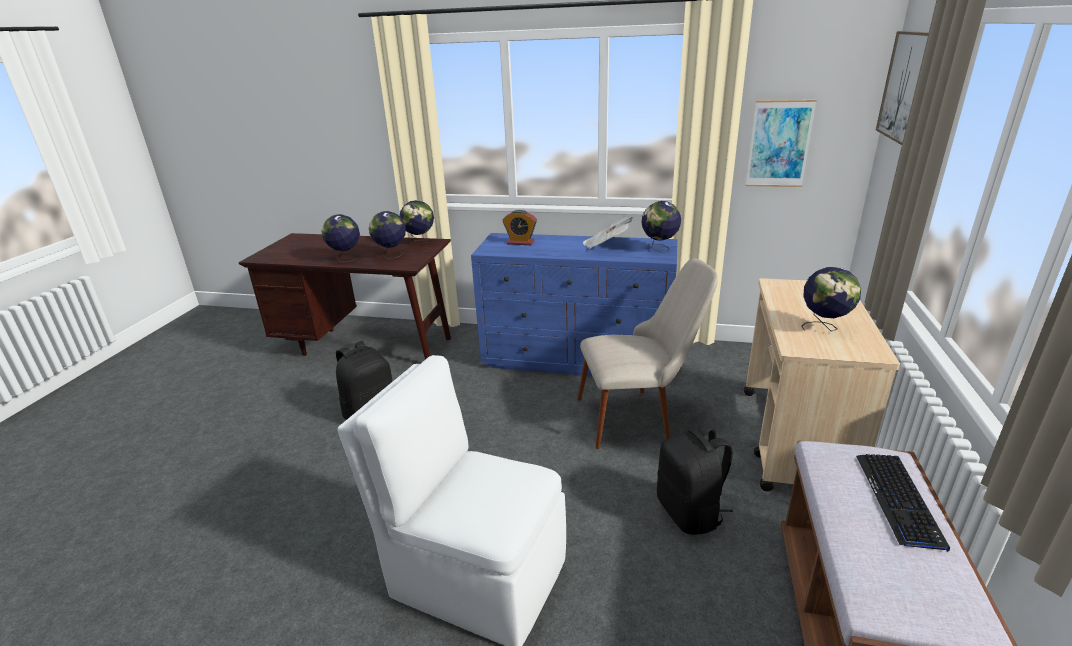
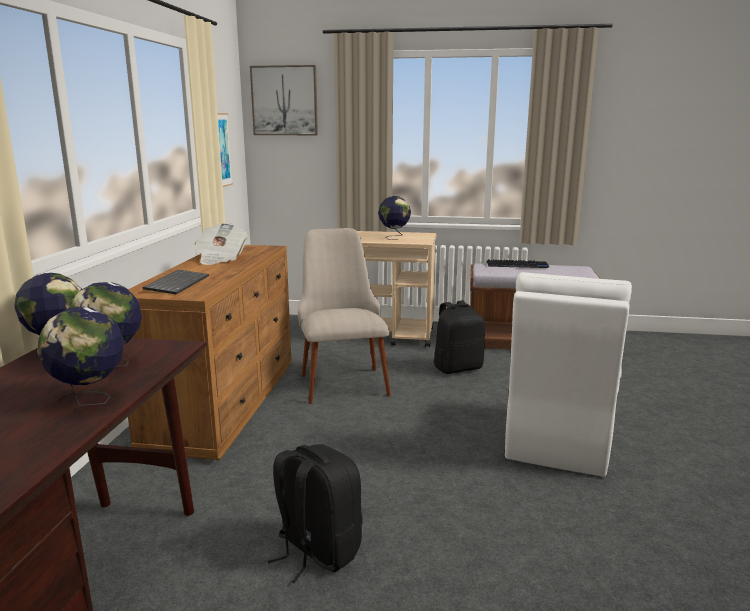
camera: 95 degrees left, 10 degrees down
blue dresser [471,233,678,376] -> brown dresser [128,245,292,460]
alarm clock [503,210,537,245] -> keyboard [143,270,209,295]
globe [642,201,681,253] -> none

